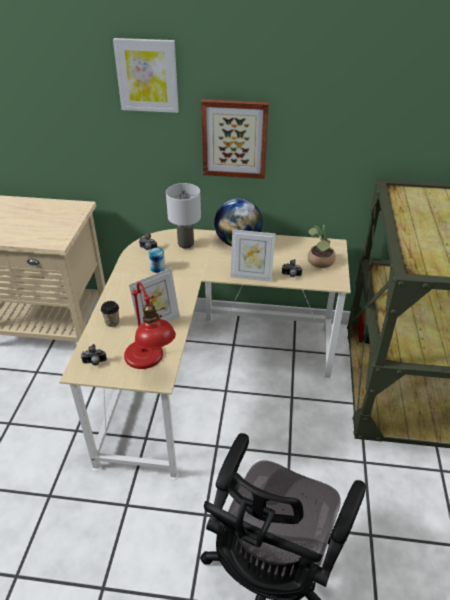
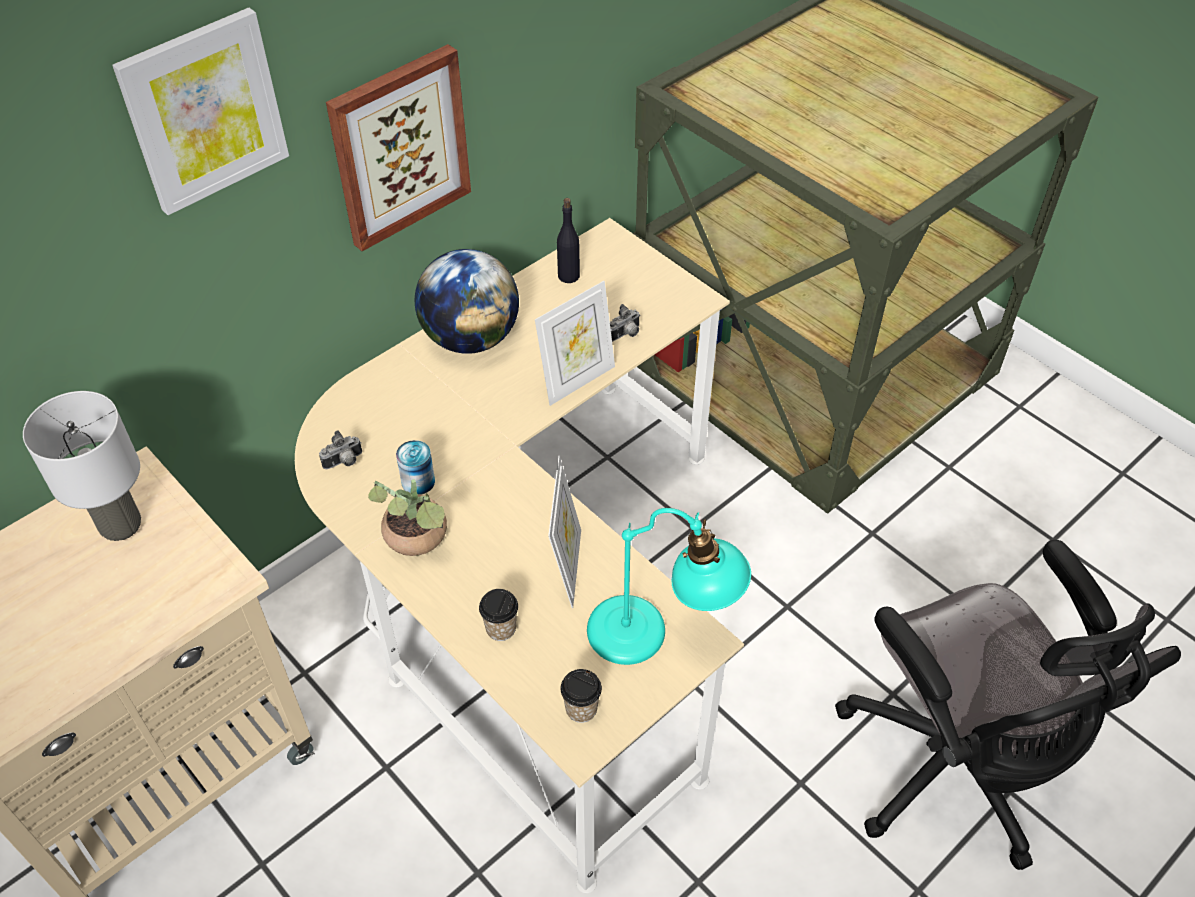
camera: 50 degrees left, 10 degrees up
camera [81,344,107,365] -> cup [560,669,602,723]
red table lamp [124,282,176,369] -> turquoise table lamp [587,508,751,665]
white table lamp [166,183,201,249] -> white table lamp moved to [23,391,141,541]
potted plant [307,225,336,268] -> potted plant moved to [368,479,447,556]
none -> black bottle [557,198,580,283]

